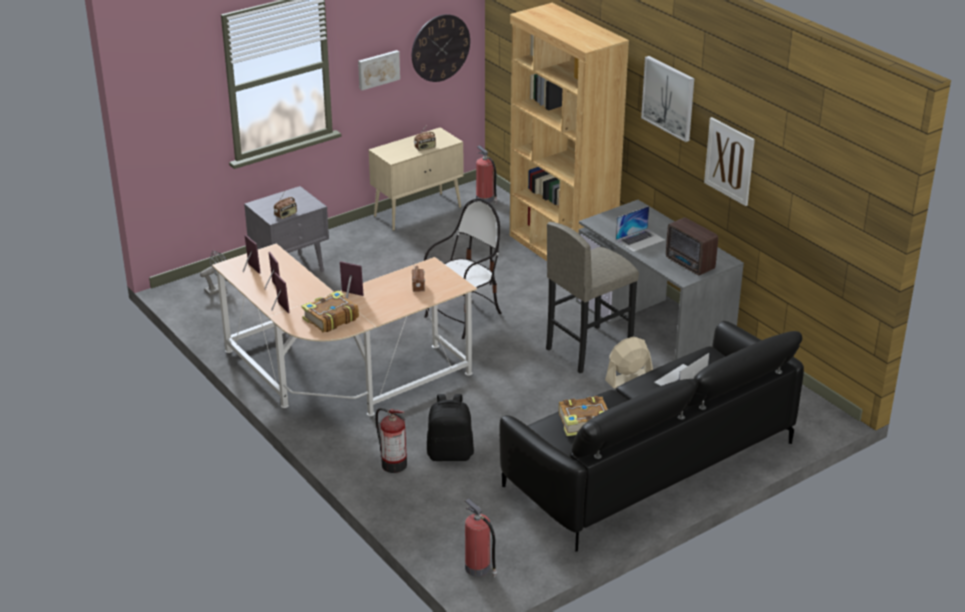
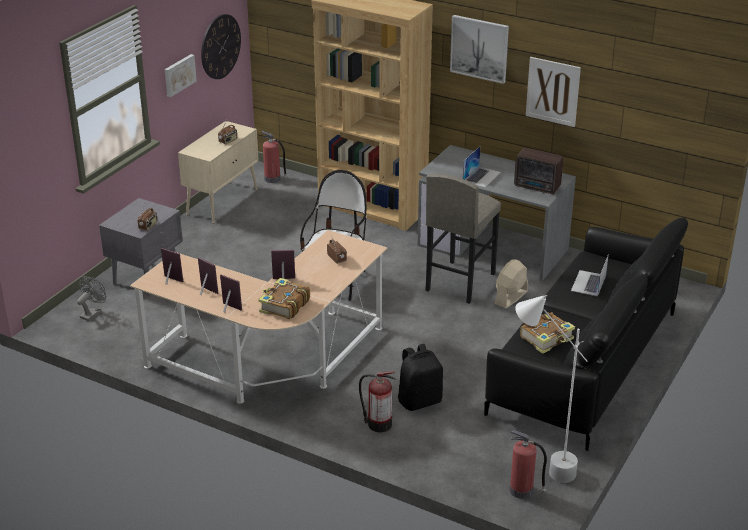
camera: 25 degrees left, 0 degrees up
none -> white floor lamp [515,295,587,483]

